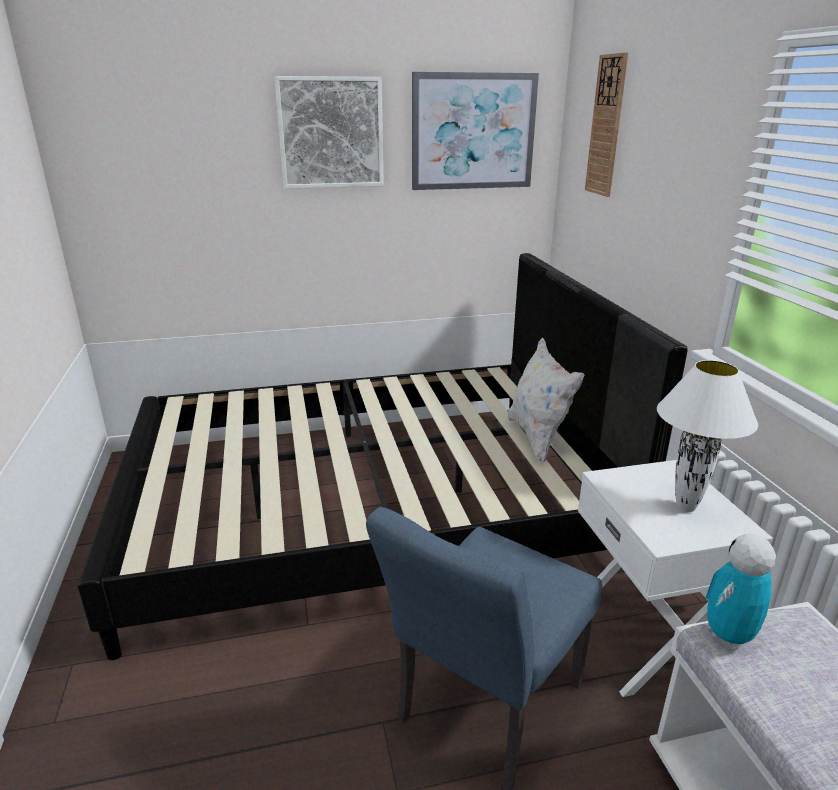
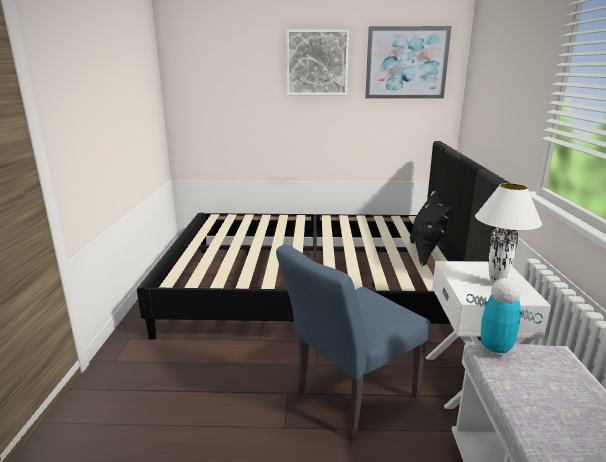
camera: 15 degrees right, 5 degrees down
white pillow [507,337,585,465] -> black pillow [410,189,453,267]
wall clock [585,53,628,197] -> none
toy robot [706,534,776,650] -> toy robot turned 60 degrees clockwise [467,278,543,357]

